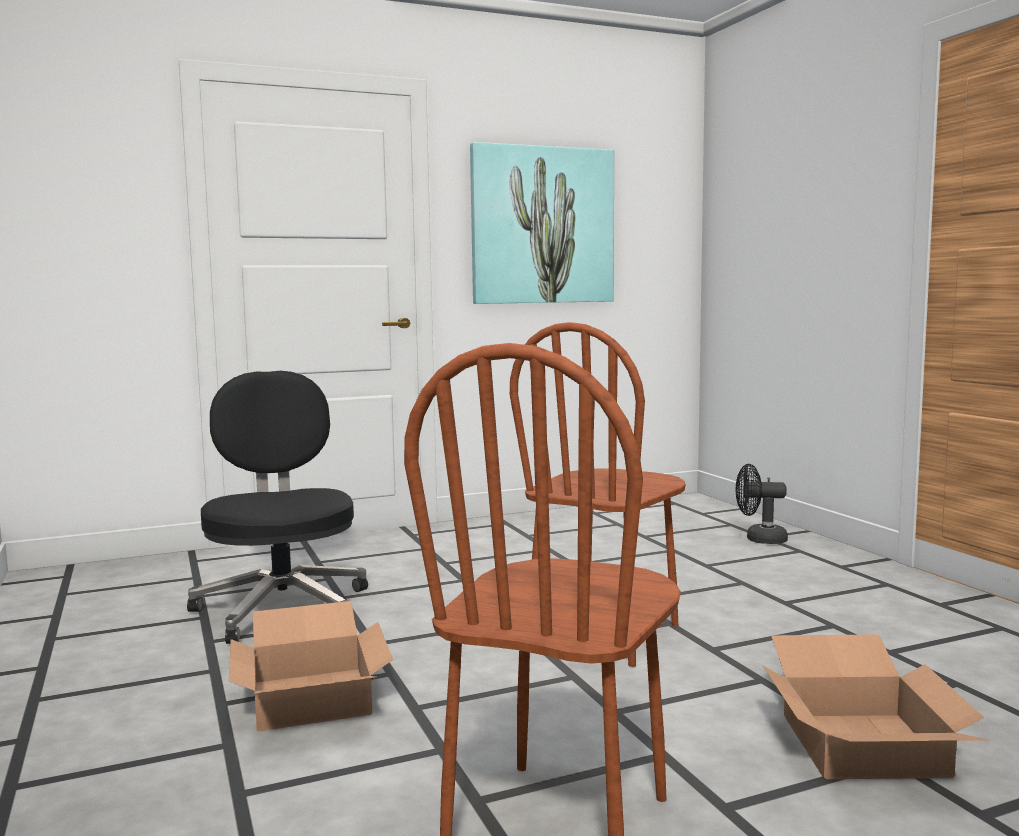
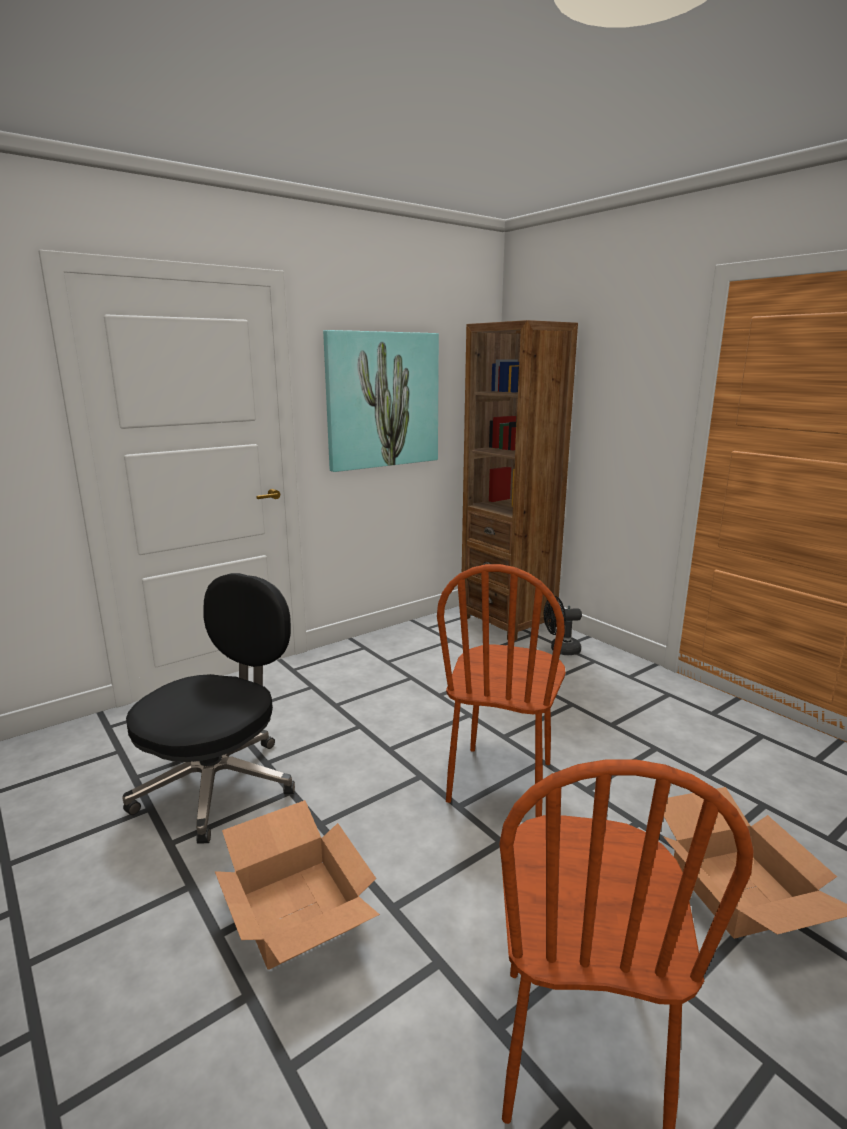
camera: 15 degrees left, 10 degrees up
black office chair [187,371,368,644] -> black office chair turned 60 degrees clockwise [122,573,295,844]
none -> brown bookcase [462,320,578,641]

